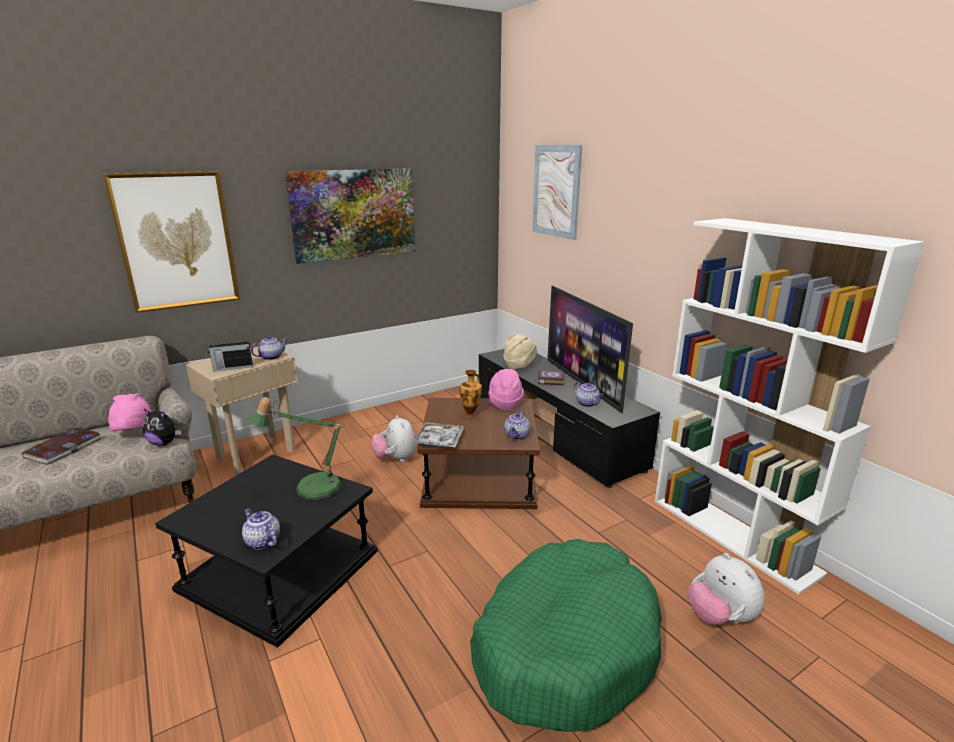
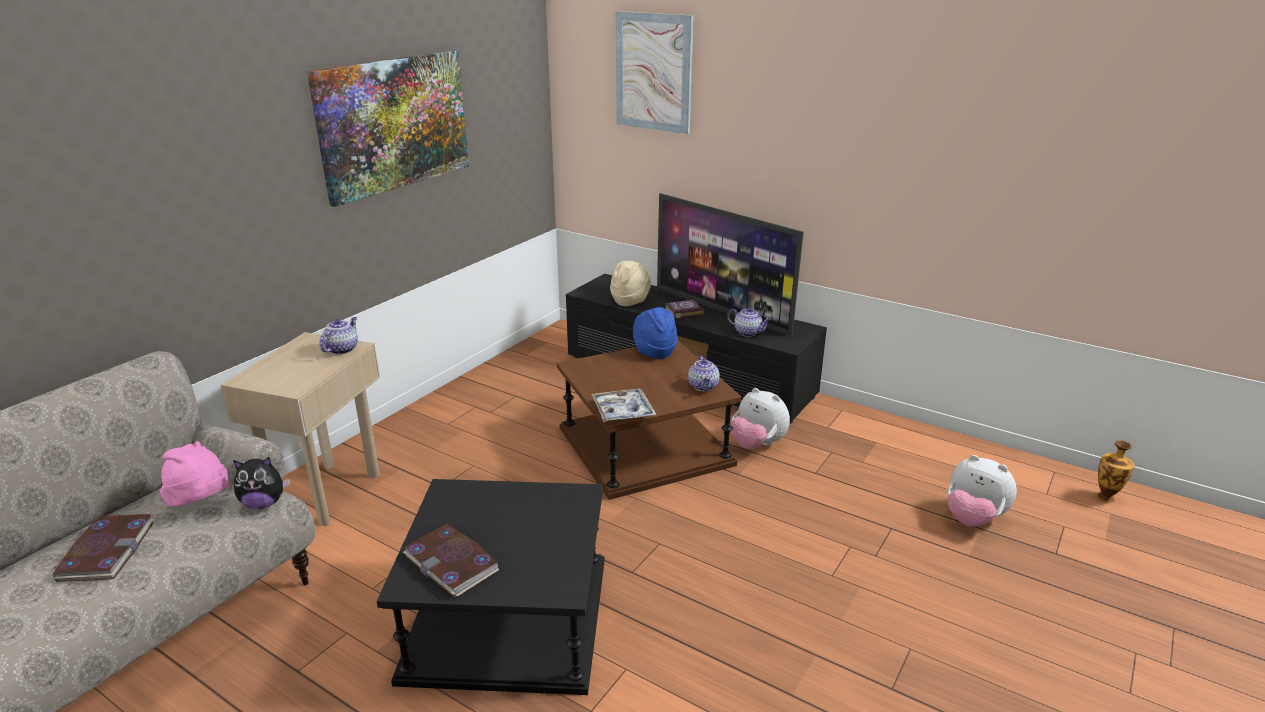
camera: 25 degrees left, 5 degrees up
picture [103,171,240,313] -> none
radio [208,336,253,371] -> none
teapot [242,508,280,550] -> none
table lamp [249,397,344,501] -> none
plush toy [372,415,416,462] -> plush toy moved to [730,388,790,449]
vase [460,370,482,418] -> vase moved to [1097,440,1134,503]
green dog bed [470,539,662,732] -> none
pink hat [489,369,524,410] -> blue hat [633,307,678,359]
white bookcase [655,218,925,595] -> none
none -> book [403,524,500,598]

